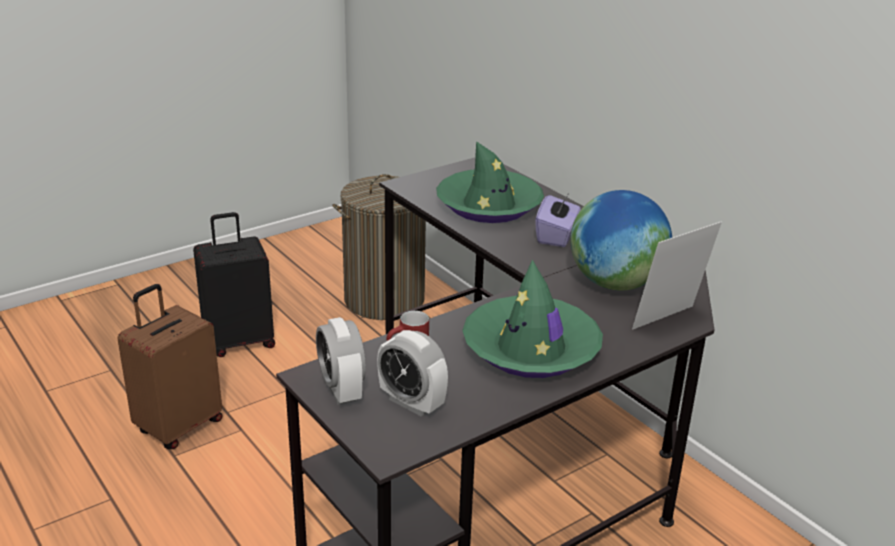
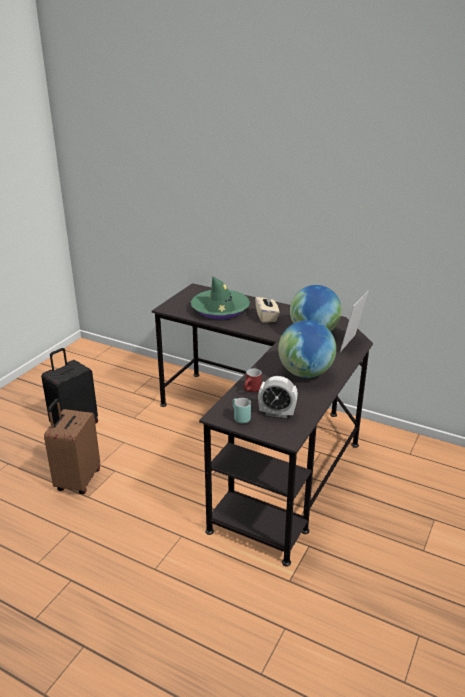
camera: 25 degrees left, 0 degrees up
alarm clock [316,317,366,404] -> turquoise mug [232,398,251,424]
laundry basket [332,174,426,320] -> none
green hat [462,260,603,378] -> globe [278,320,336,378]
purple tissue box [535,192,581,247] -> beige tissue box [255,294,279,323]

